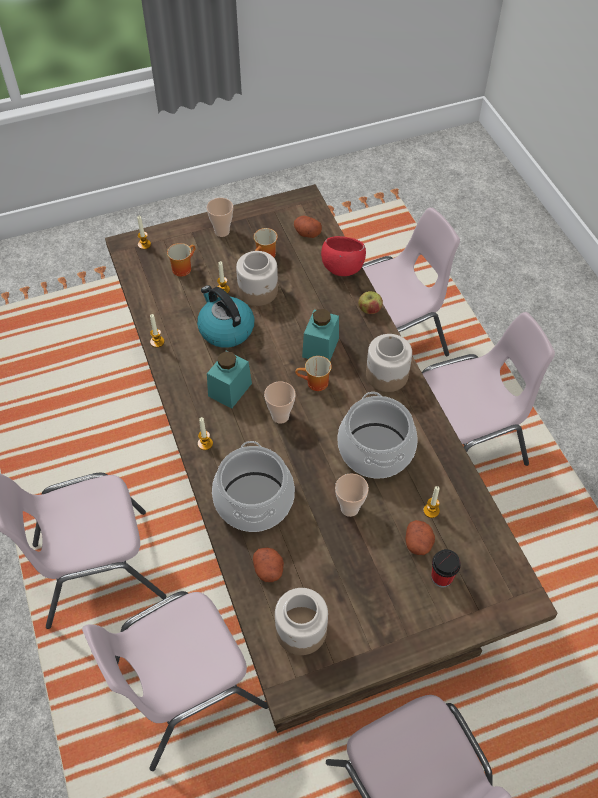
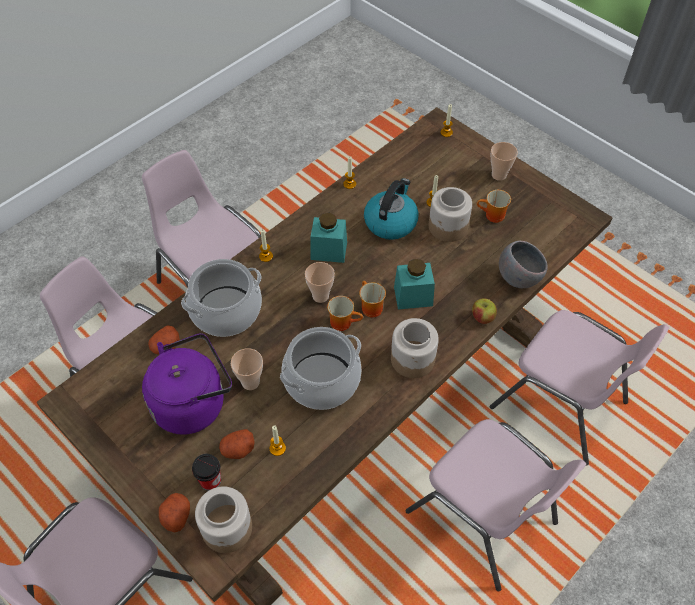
camera: 65 degrees right, 0 degrees up
mug [167,243,195,277] -> mug moved to [327,296,363,331]
jar [275,588,328,655] -> jar moved to [195,487,252,553]
potato [294,216,322,238] -> potato moved to [159,493,190,532]
red bowl [321,236,366,276] -> grey bowl [499,241,548,288]
none -> purple kettle [142,333,232,435]

